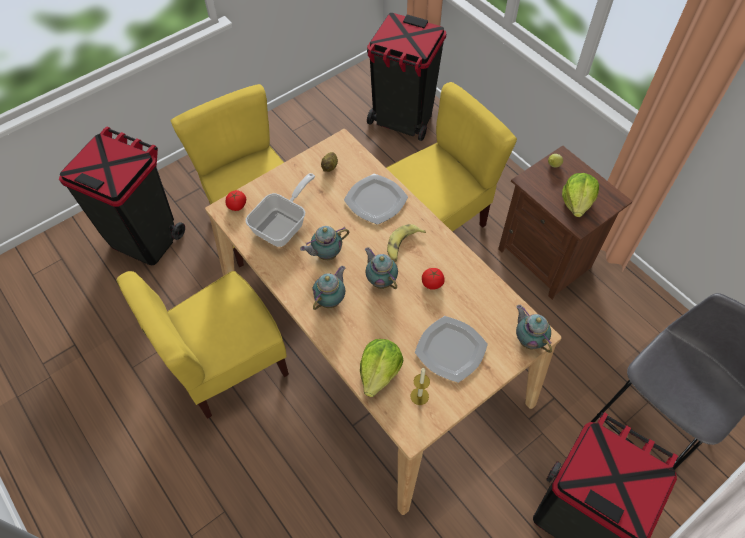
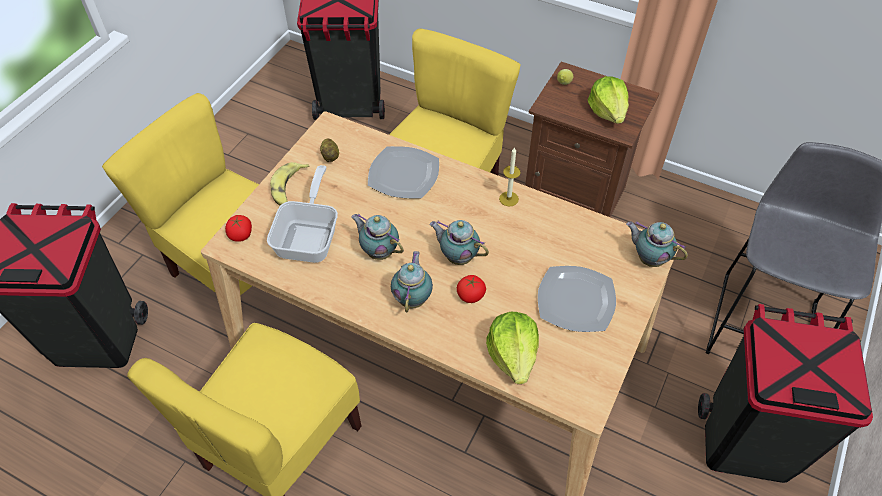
camera: 25 degrees left, 5 degrees down
teapot [300,226,349,260] -> teapot turned 90 degrees clockwise [351,213,404,260]
banana [387,224,426,262] -> banana moved to [270,162,310,206]
candle [410,368,430,405] -> candle moved to [499,147,521,206]
tomato [422,268,445,290] -> tomato moved to [457,275,486,303]

